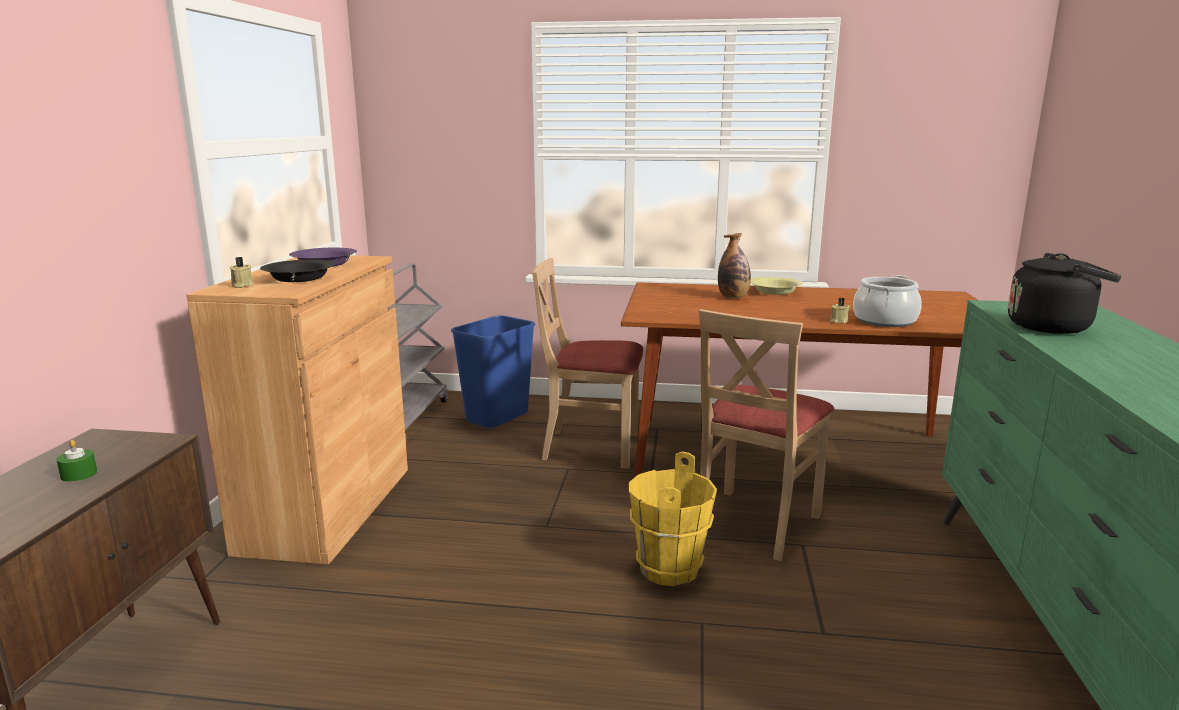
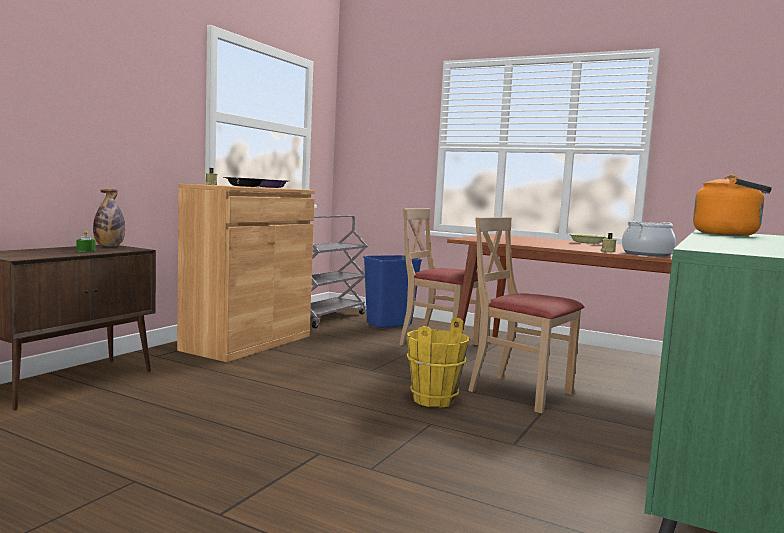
camera: 20 degrees right, 10 degrees down
beige chair [699,309,835,561] -> beige chair turned 75 degrees clockwise [468,217,584,413]
bottle [718,233,751,298] -> bottle moved to [93,189,125,246]
black kettle [1008,253,1121,334] -> orange kettle [693,175,772,236]

